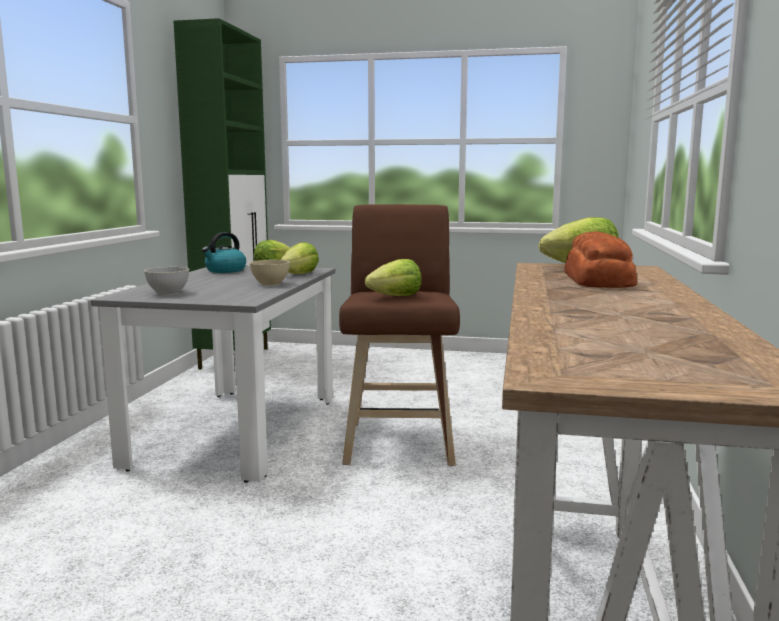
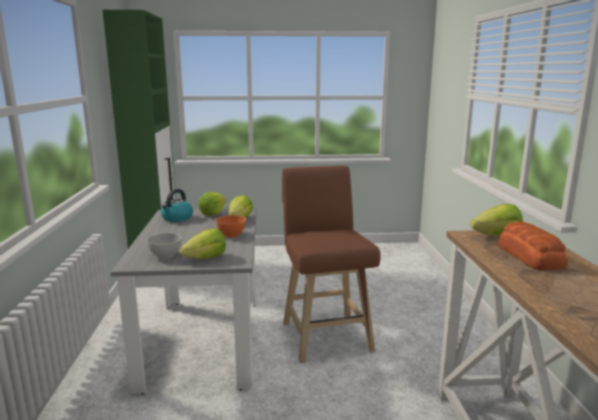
camera: 15 degrees left, 5 degrees up
beige bowl [250,260,290,286] -> orange bowl [216,215,246,238]
lettuce [365,259,421,296] -> lettuce moved to [180,228,226,259]

